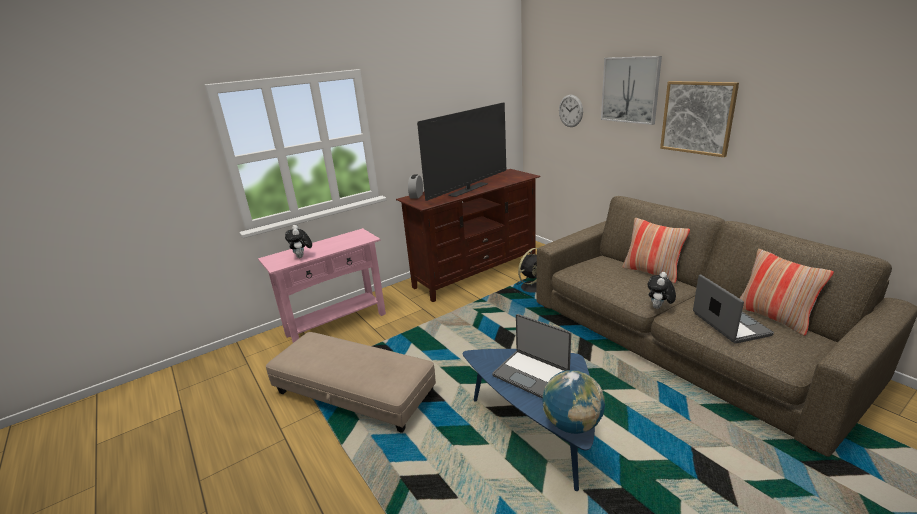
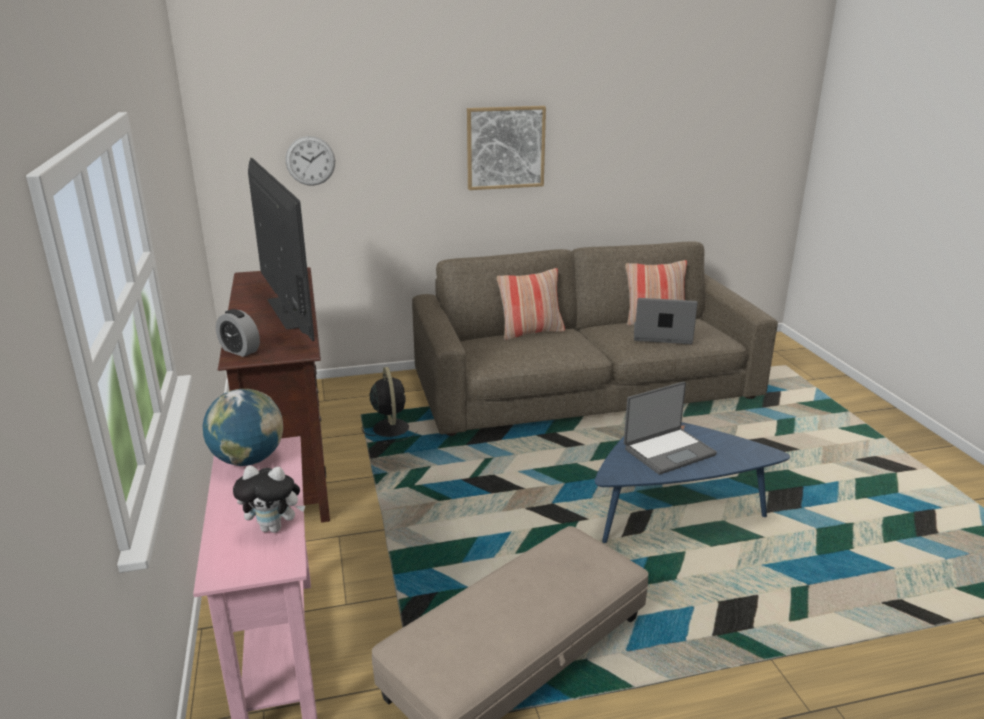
camera: 70 degrees left, 0 degrees up
globe [542,370,605,434] -> globe moved to [203,389,283,466]
picture [601,56,662,125] -> none
plush toy [648,272,676,309] -> none

